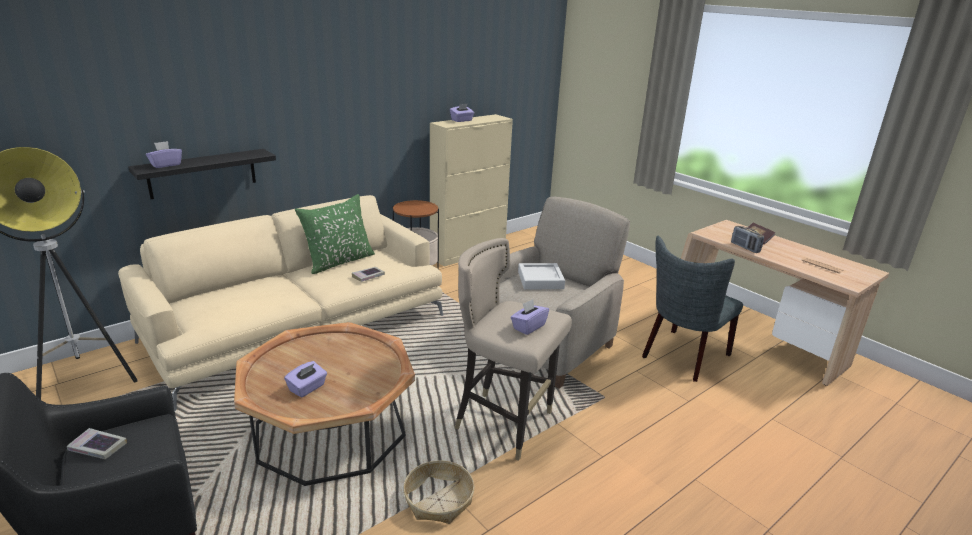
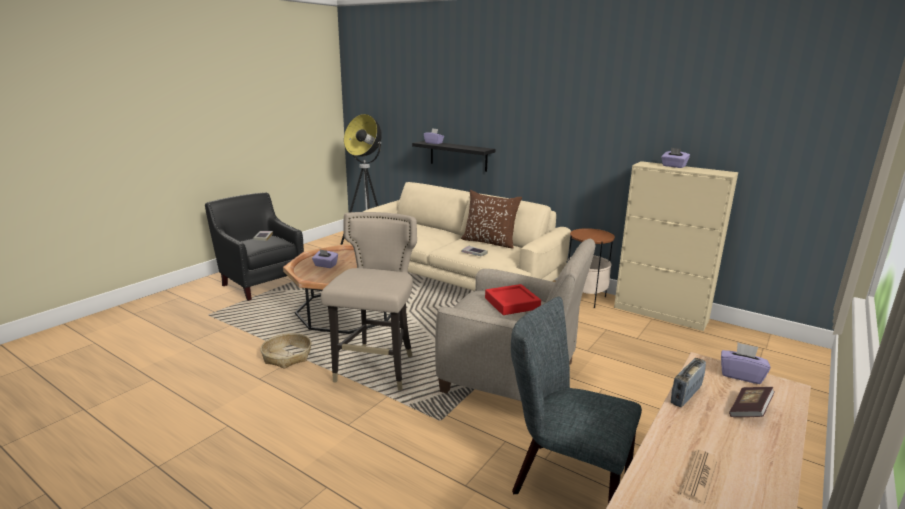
camera: 75 degrees right, 5 degrees down
green pillow [295,194,375,274] -> brown pillow [461,190,522,249]
purple tissue box [511,299,549,335] -> purple tissue box moved to [721,342,770,384]
grey tray [518,263,565,290] -> red tray [485,284,541,315]

